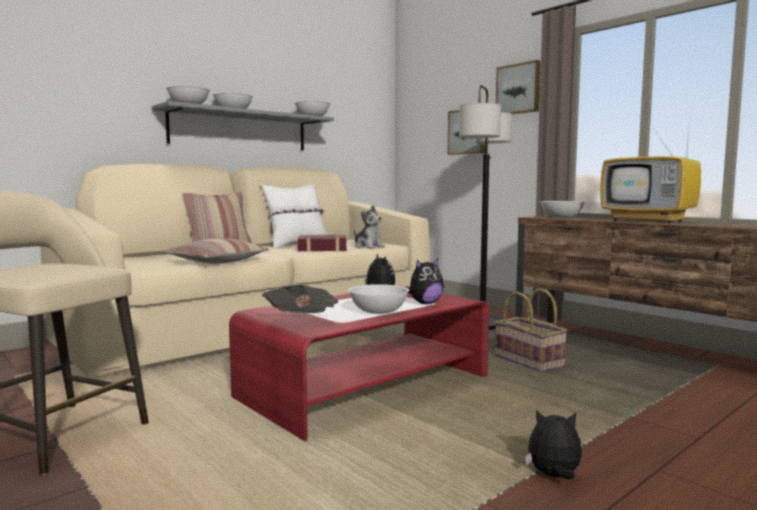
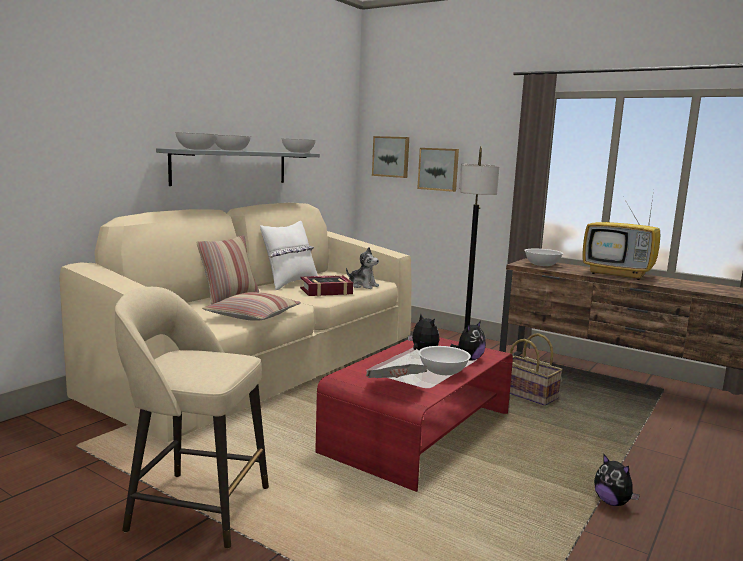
camera: 15 degrees left, 5 degrees up
picture [496,60,541,114] -> picture moved to [372,136,409,178]
plush toy [525,410,582,480] -> plush toy turned 120 degrees counterclockwise [594,454,640,506]

